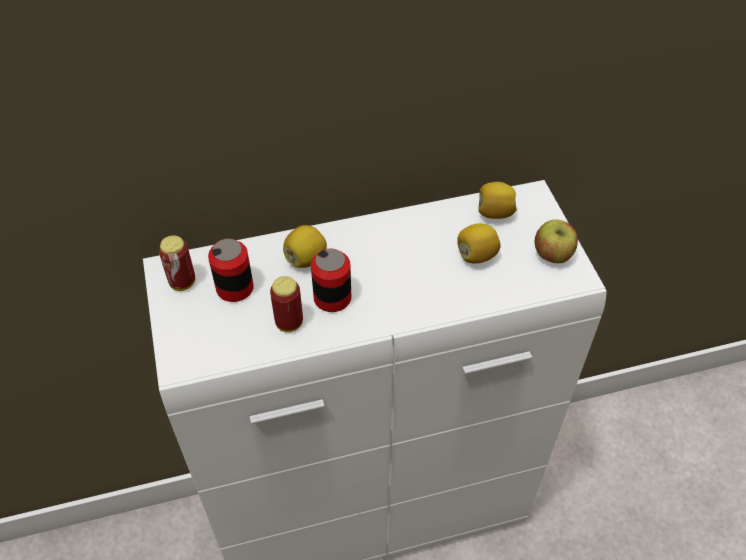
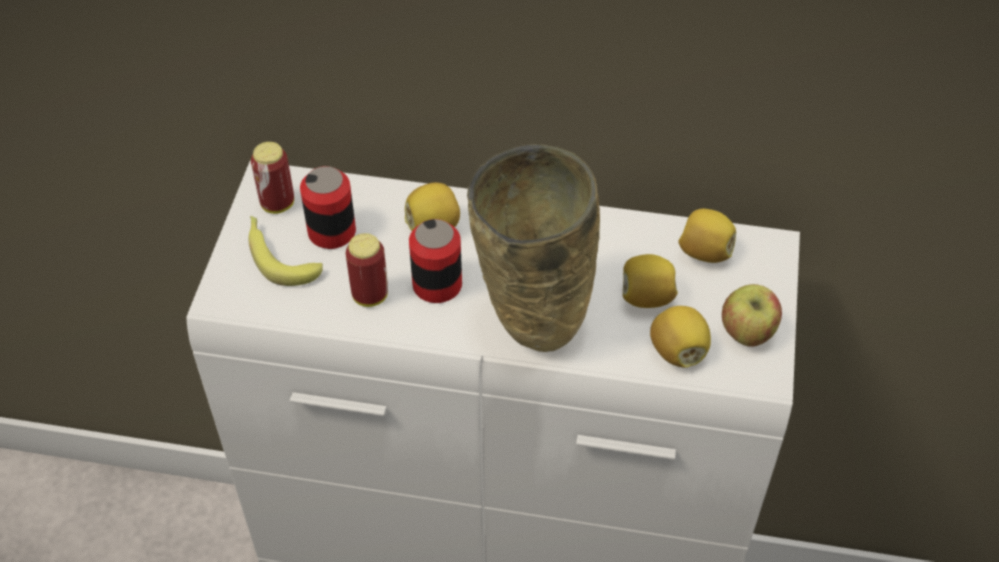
camera: 25 degrees right, 0 degrees up
none -> banana [249,216,323,286]
none -> beige vase [467,144,600,352]
none -> lemon [650,306,711,368]

